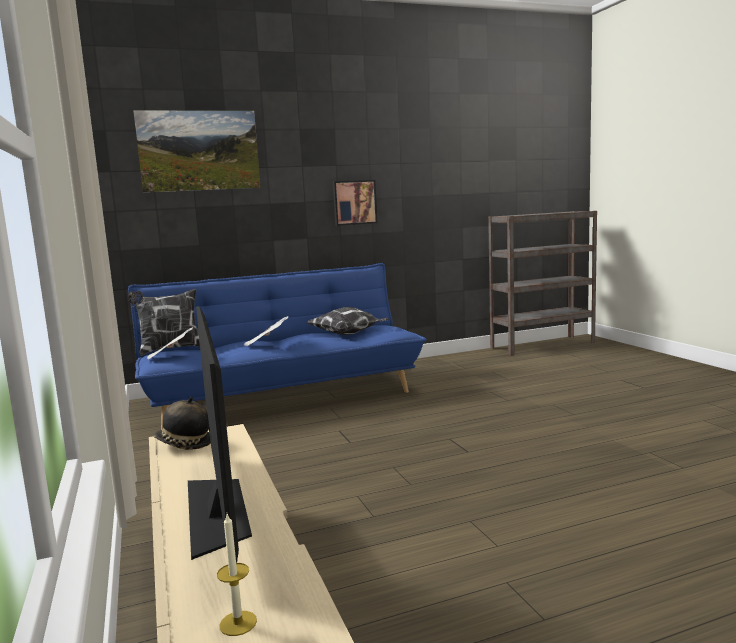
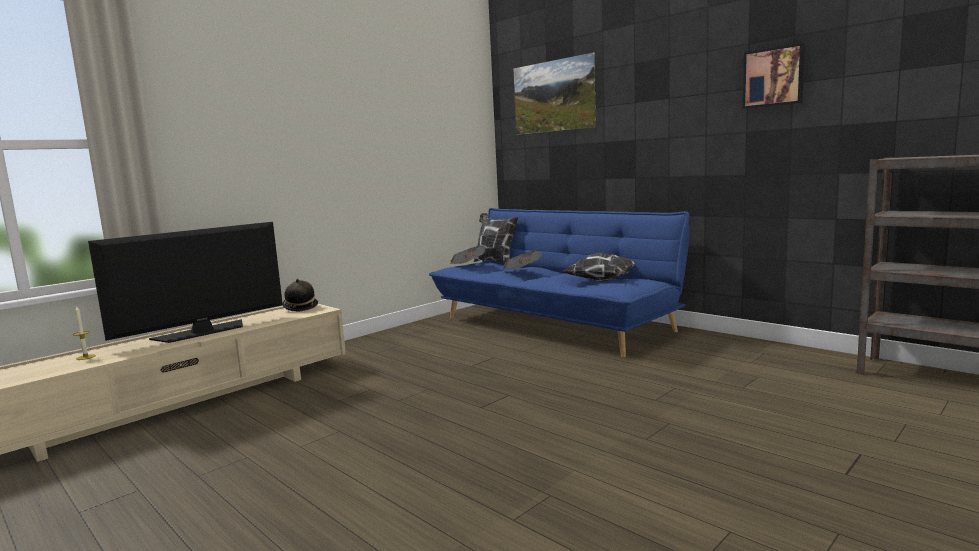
camera: 65 degrees right, 0 degrees up
picture [333,180,377,226] -> picture moved to [743,43,805,109]

